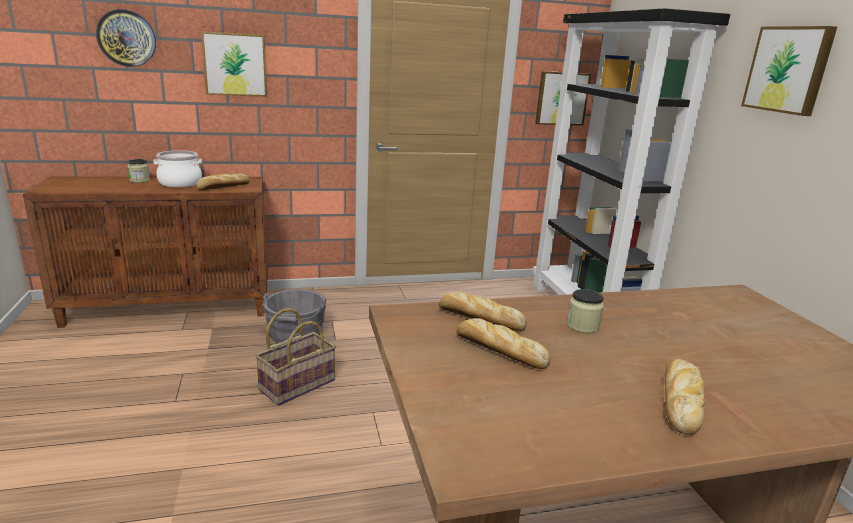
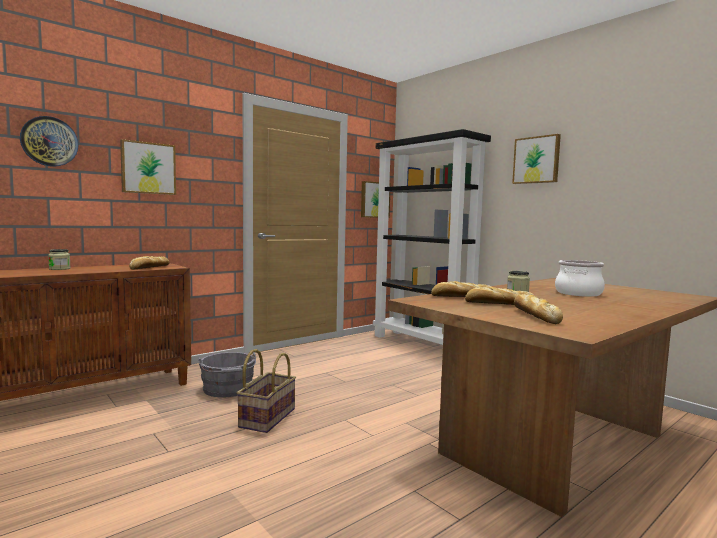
camera: 25 degrees left, 15 degrees down
cooking pot [154,150,202,187] -> cooking pot moved to [555,260,605,297]
bread [665,359,705,435] -> bread moved to [514,294,563,324]

